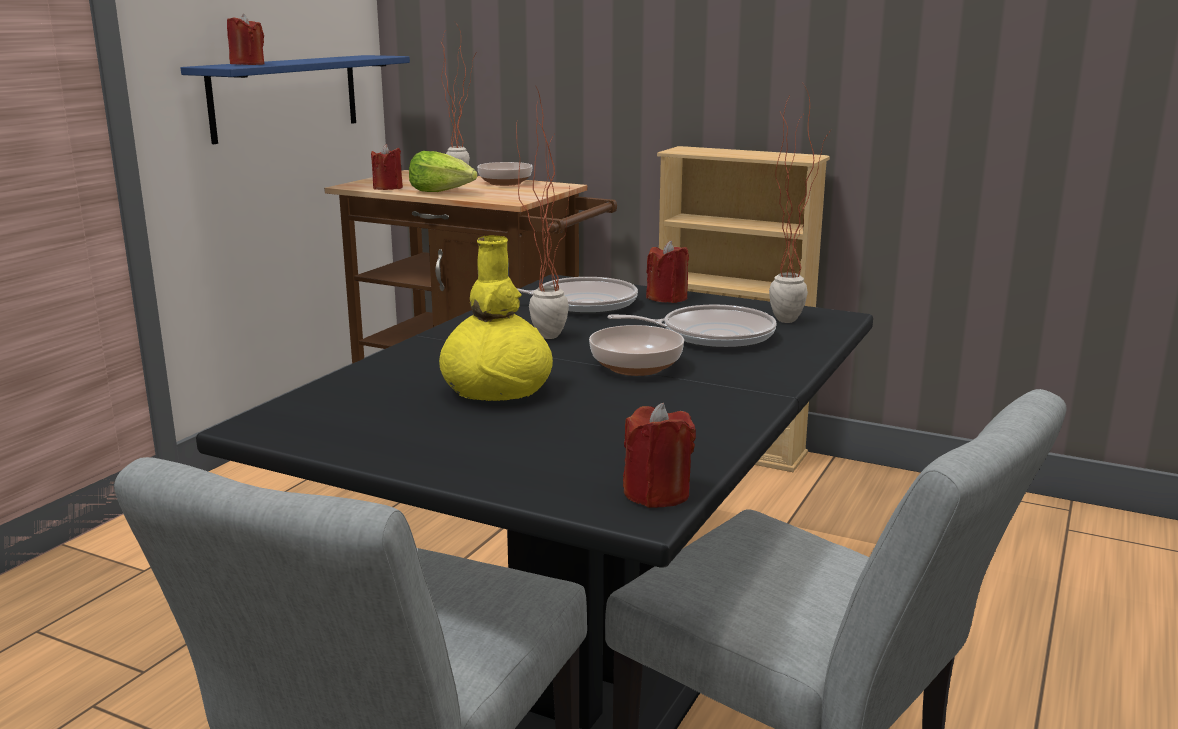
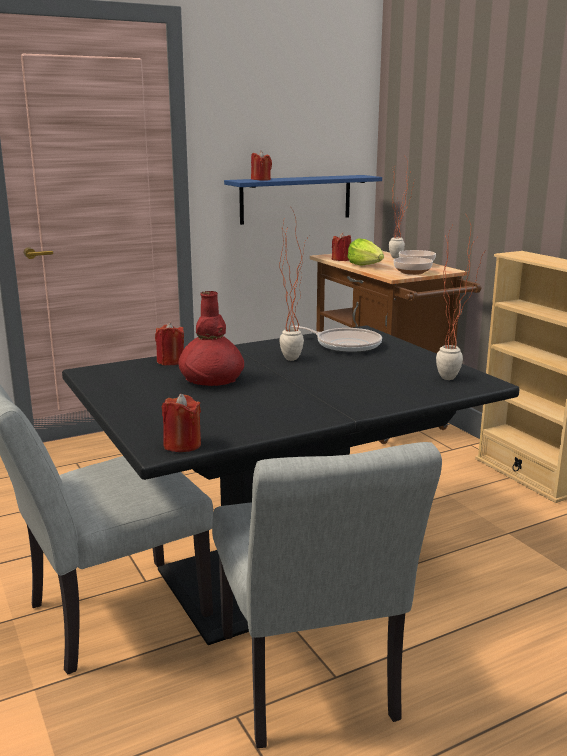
camera: 35 degrees right, 0 degrees up
yellow vase [439,235,553,401] -> red vase [178,291,244,386]
bowl [589,325,684,376] -> bowl moved to [394,257,433,275]
frying pan [607,305,777,349] -> none
red candle [646,240,689,303] -> red candle moved to [155,322,184,365]

